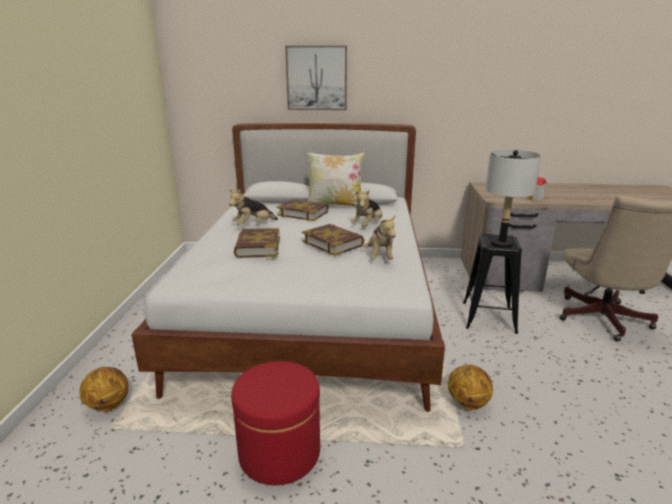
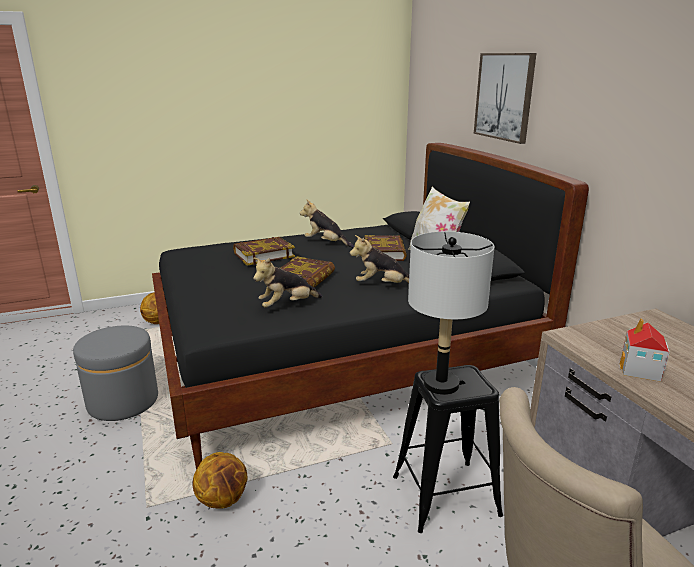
camera: 65 degrees right, 0 degrees up
white bed [131,122,445,412] -> black bed [152,143,589,470]
red ottoman [231,361,320,485] -> grey ottoman [73,325,158,421]

